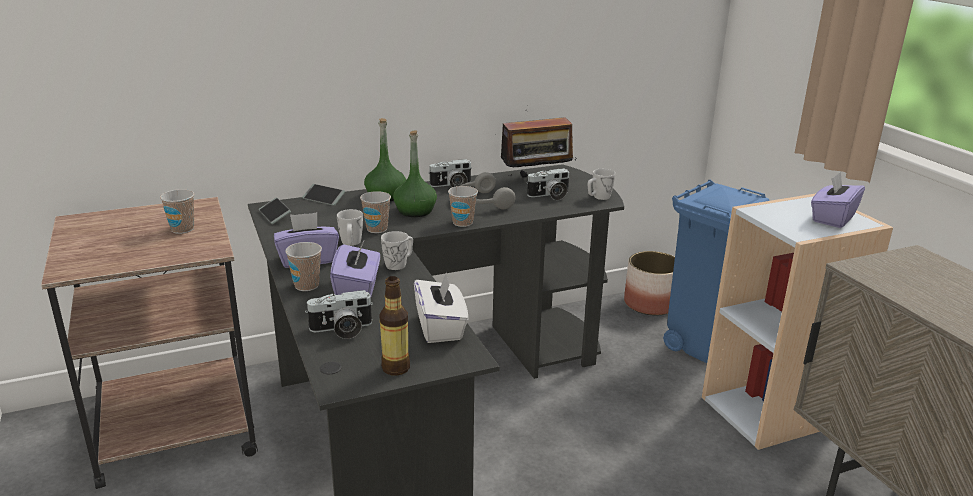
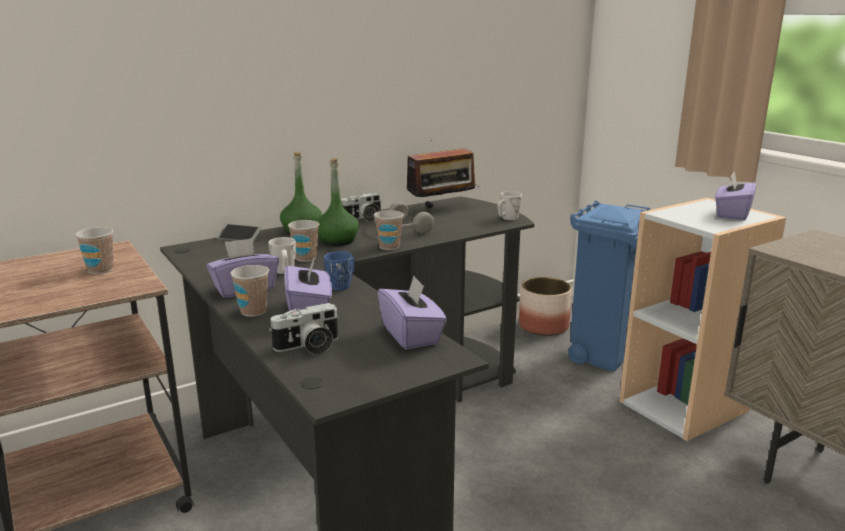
camera: 10 degrees left, 5 degrees down
phone [259,197,291,224] -> none
bottle [379,276,410,376] -> none
white mug [381,231,413,270] -> blue mug [324,251,354,291]
white tissue box [414,271,469,343] -> purple tissue box [377,276,447,350]
camera [527,168,570,200] -> none

